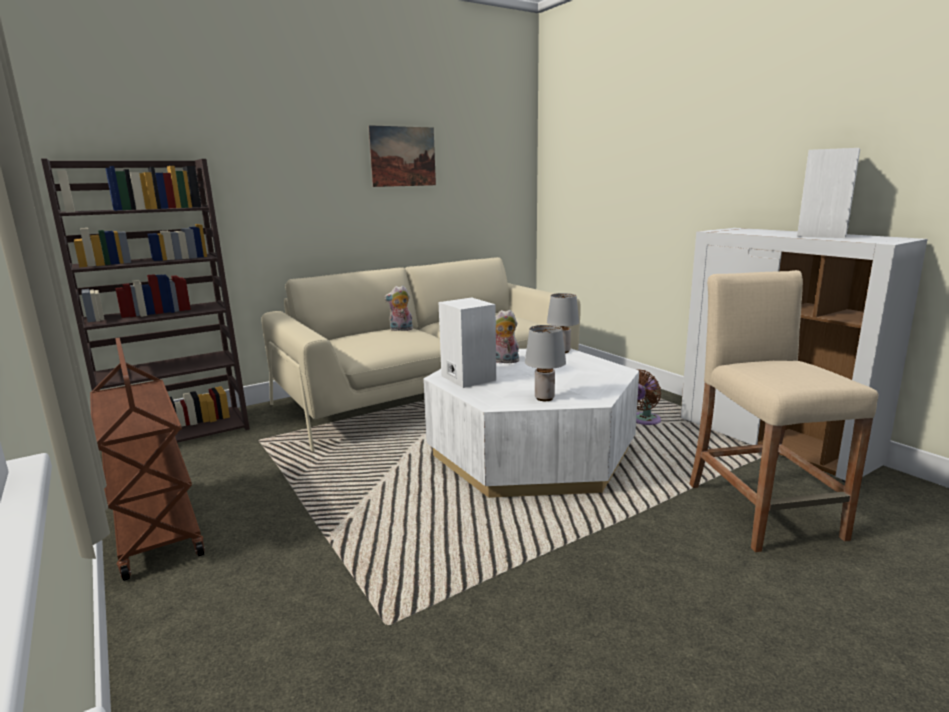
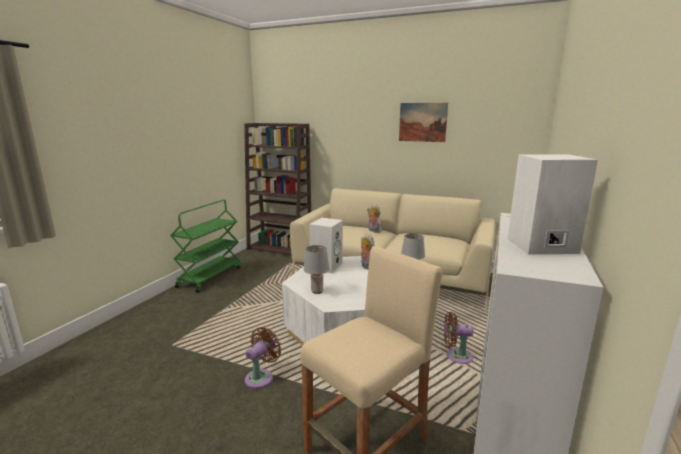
camera: 55 degrees right, 0 degrees up
brown cart [90,338,205,581] -> green cart [170,200,241,293]
none -> brown fan [245,327,281,389]

